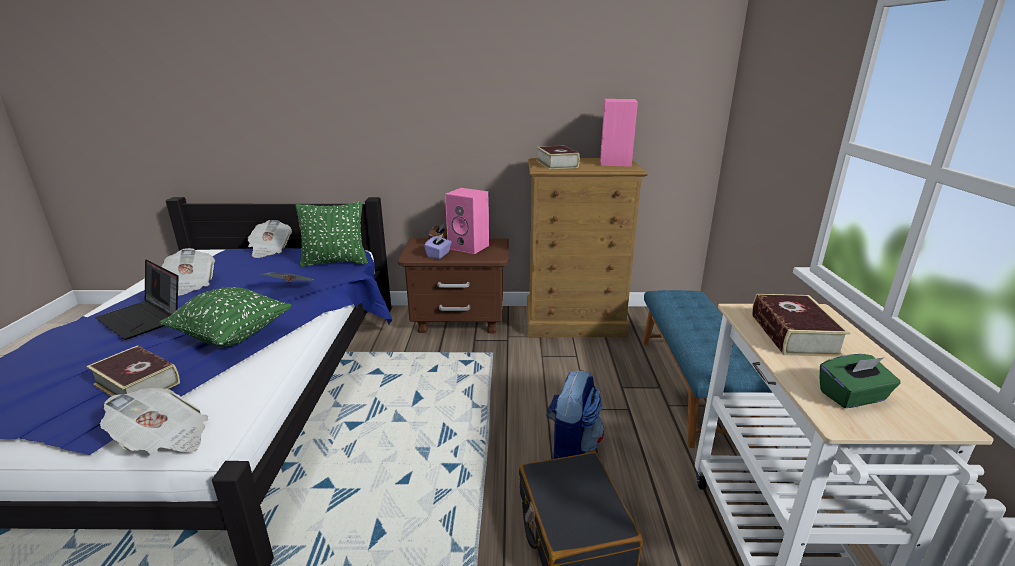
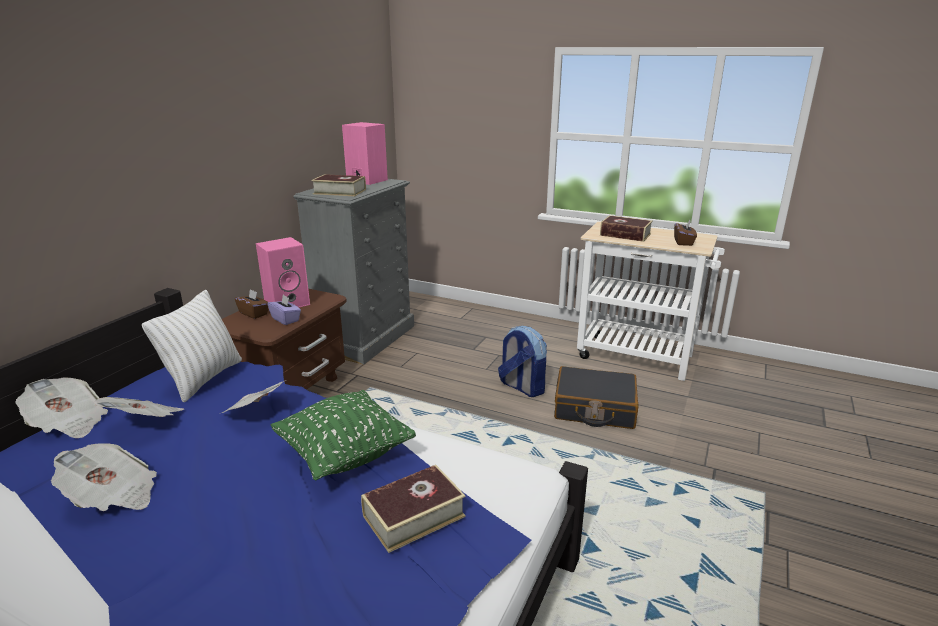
camera: 65 degrees left, 0 degrees up
laptop [95,259,178,340] -> none
newspaper [100,388,208,454] -> newspaper moved to [95,397,184,417]
green pillow [296,202,368,267] -> white pillow [142,290,242,402]
brown dresser [527,158,648,337] -> grey dresser [294,179,414,365]
blue bench [643,290,773,448] -> none
green tissue box [820,354,901,408] -> brown tissue box [674,220,697,246]

